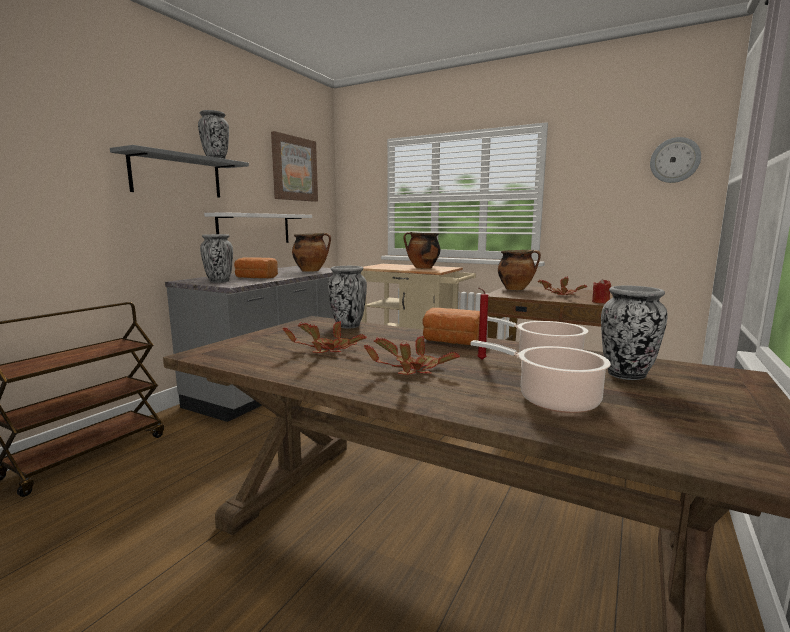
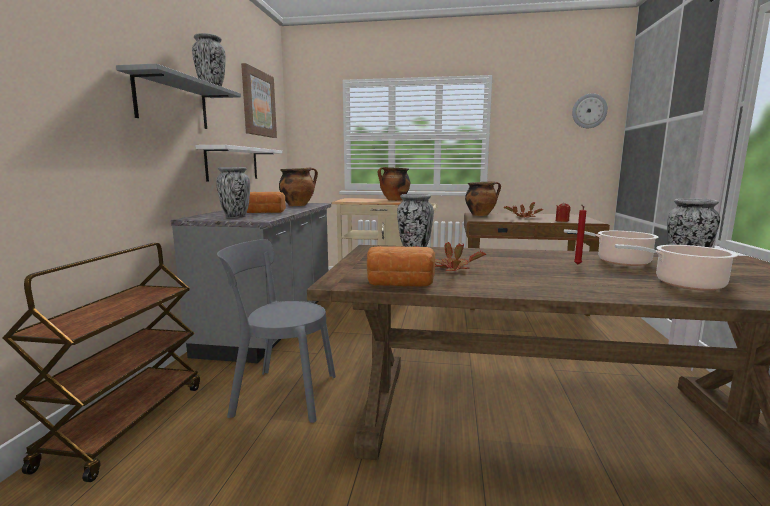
camera: 20 degrees left, 0 degrees up
potted plant [364,336,460,375] -> none
bread [423,308,480,345] -> bread moved to [367,246,435,287]
none -> grey chair [217,239,336,423]

